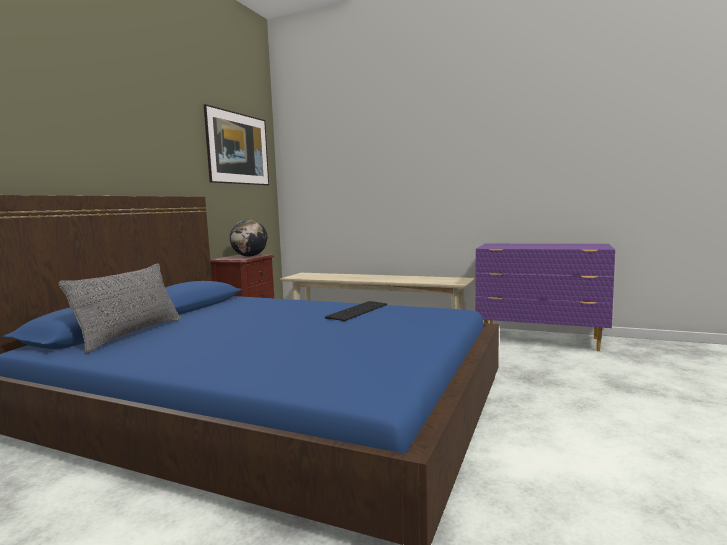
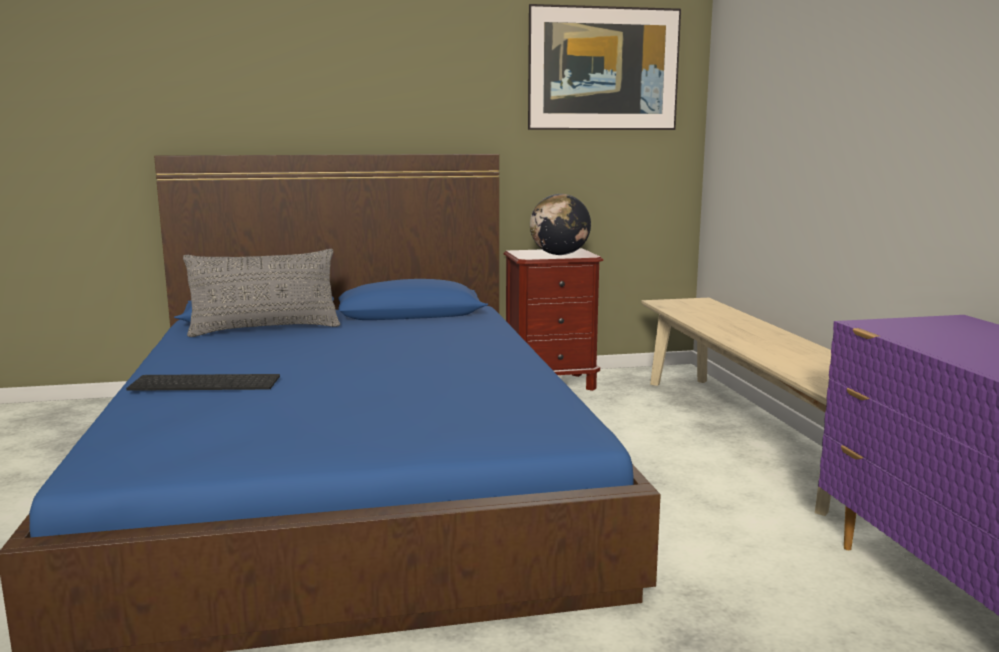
camera: 55 degrees right, 5 degrees up
keyboard [325,301,387,321] -> keyboard moved to [126,374,280,391]

